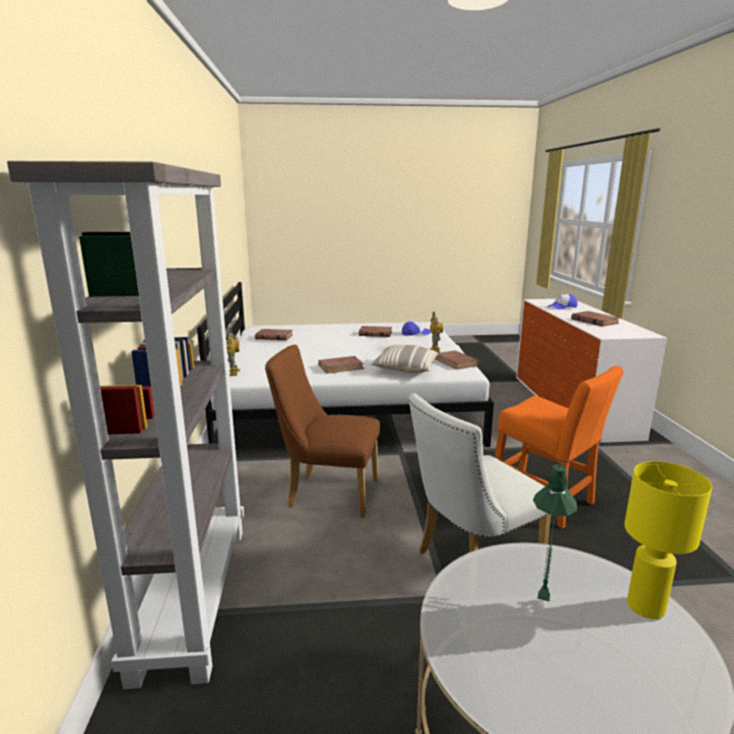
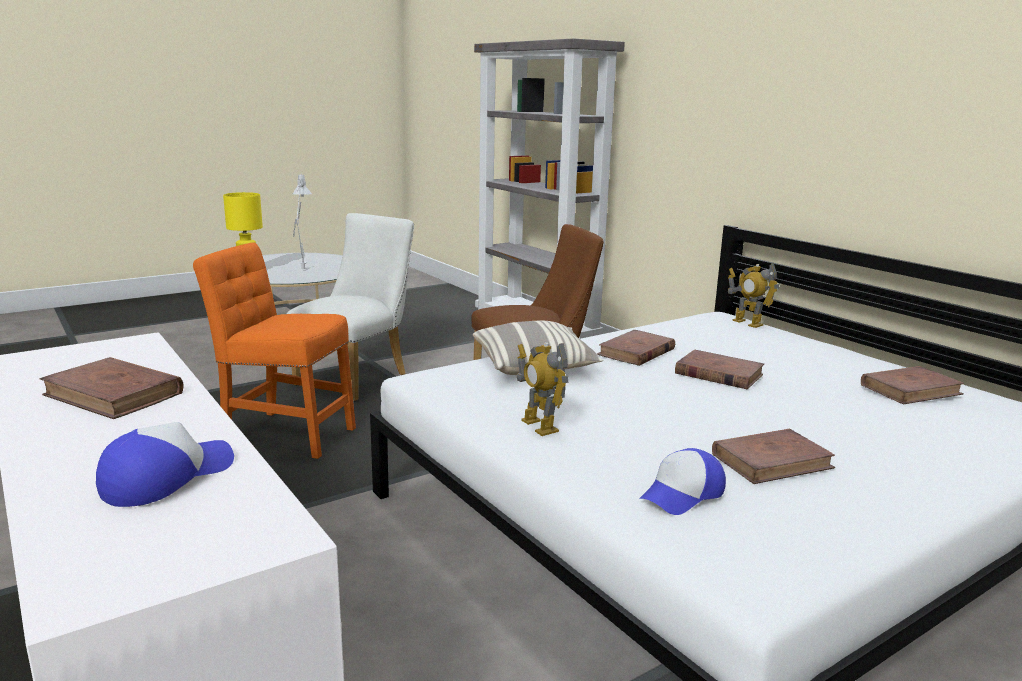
camera: 150 degrees right, 0 degrees up
brown book [435,350,479,369] -> brown book moved to [675,350,764,390]
green table lamp [533,462,577,606] -> grey table lamp [293,175,312,269]

